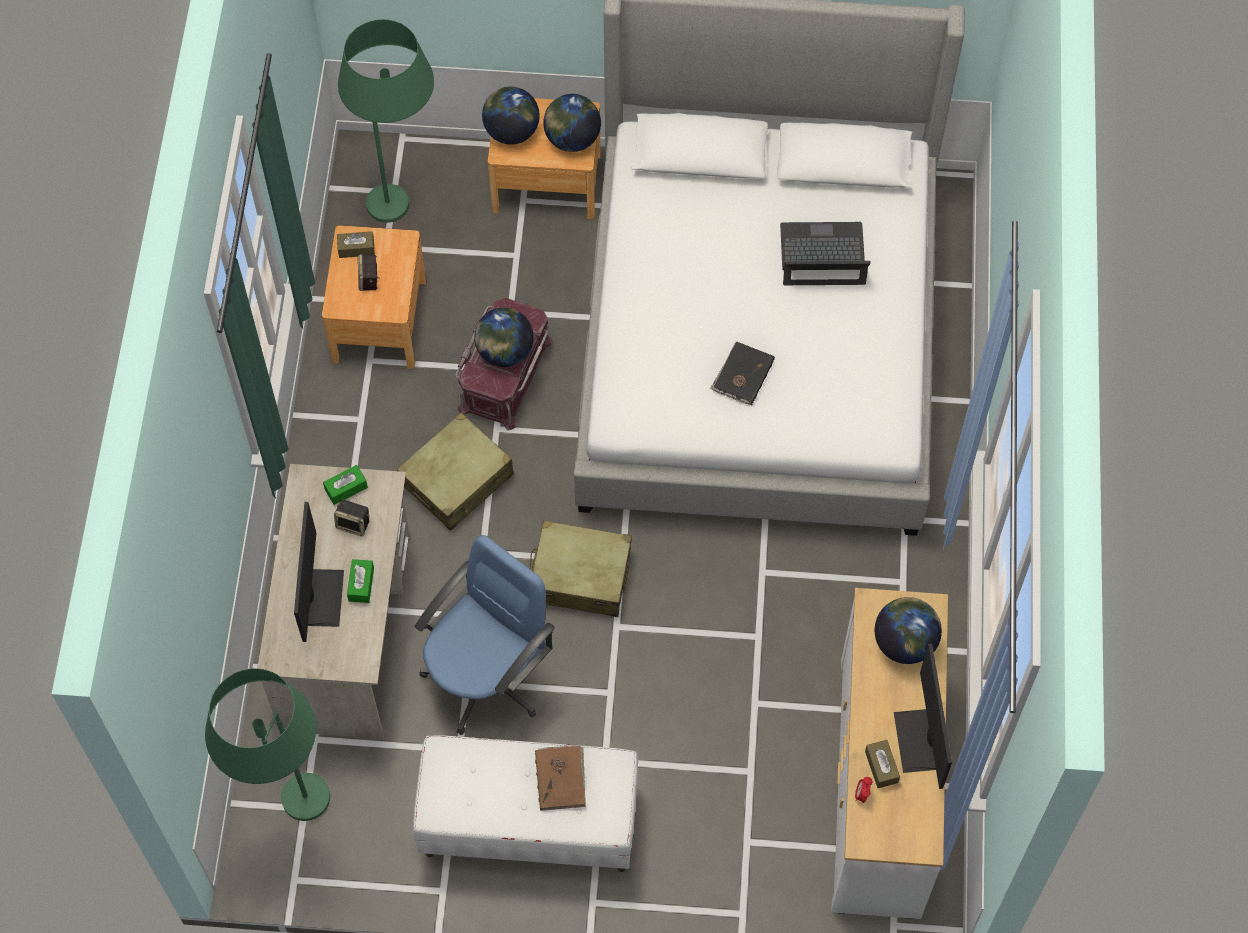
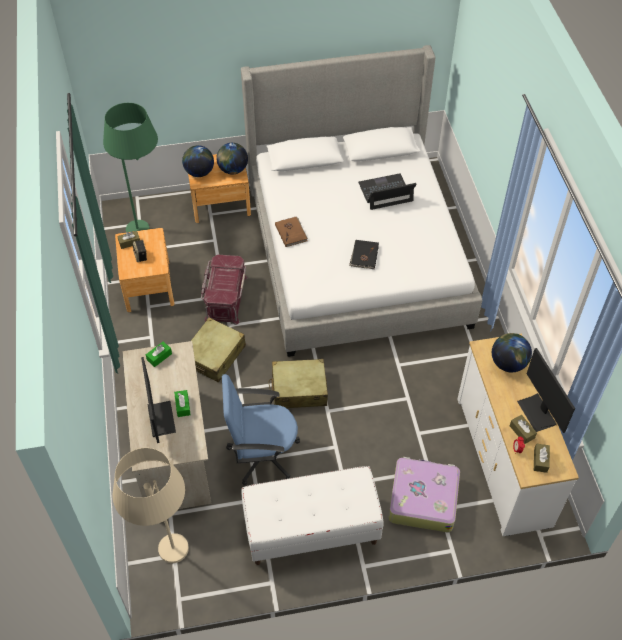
camera: 15 degrees left, 10 degrees down
green floor lamp [205,668,330,821] -> beige floor lamp [113,448,189,563]
speaker [334,499,370,536] -> none
blue office chair [415,535,555,735] -> blue office chair turned 120 degrees counterclockwise [222,374,300,485]
globe [474,308,534,367] -> none
brown book [535,744,586,811] -> brown book moved to [275,216,308,247]
none -> suitcase [389,457,460,532]
none -> brown tissue box [534,443,550,473]

